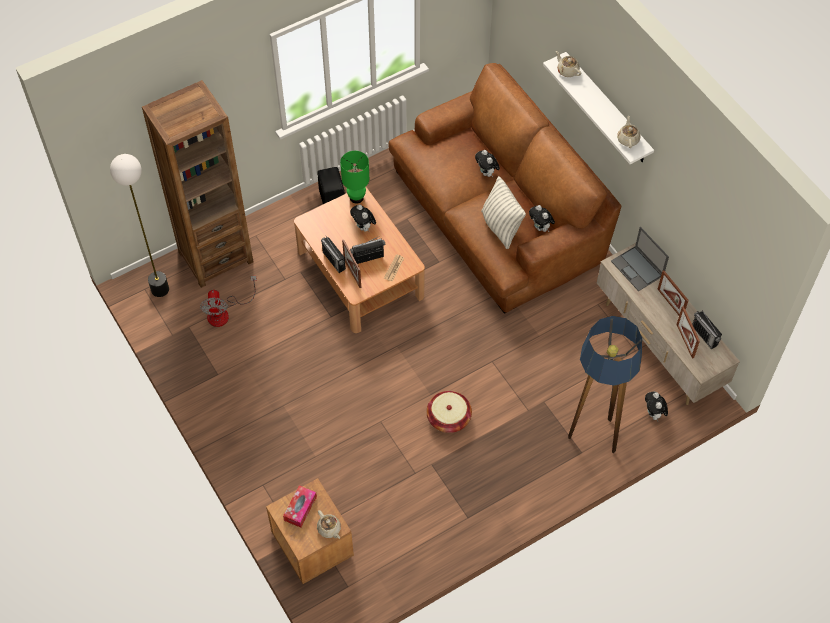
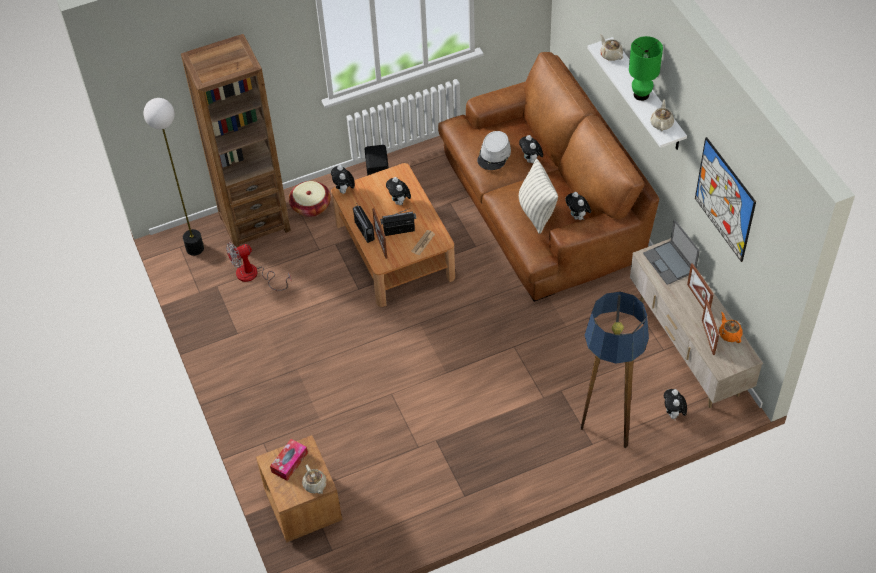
camera: 10 degrees right, 5 degrees down
fan [200,276,257,327] -> fan turned 60 degrees clockwise [226,242,291,291]
green table lamp [340,151,369,204] -> green table lamp moved to [629,36,663,101]
basket [426,391,472,433] -> basket moved to [289,181,331,217]
radio [692,310,722,349] -> orange teapot [719,312,743,343]
none -> plush toy [331,165,355,194]
none -> grey hat [477,131,511,170]
none -> picture [695,137,756,262]

